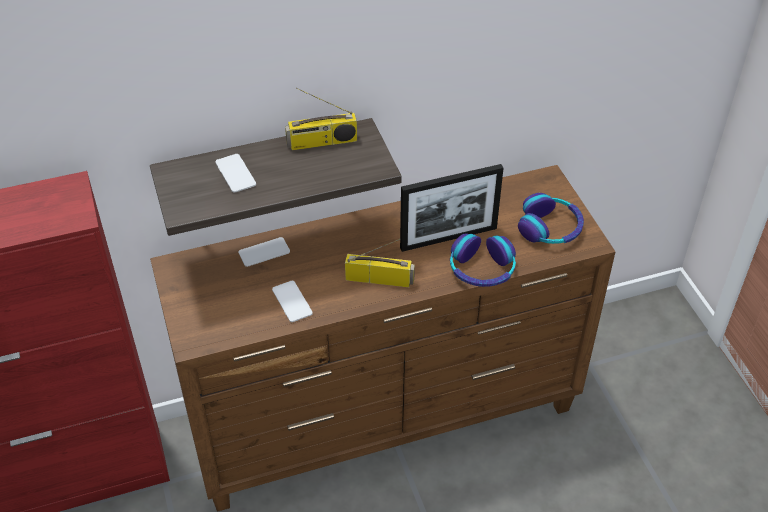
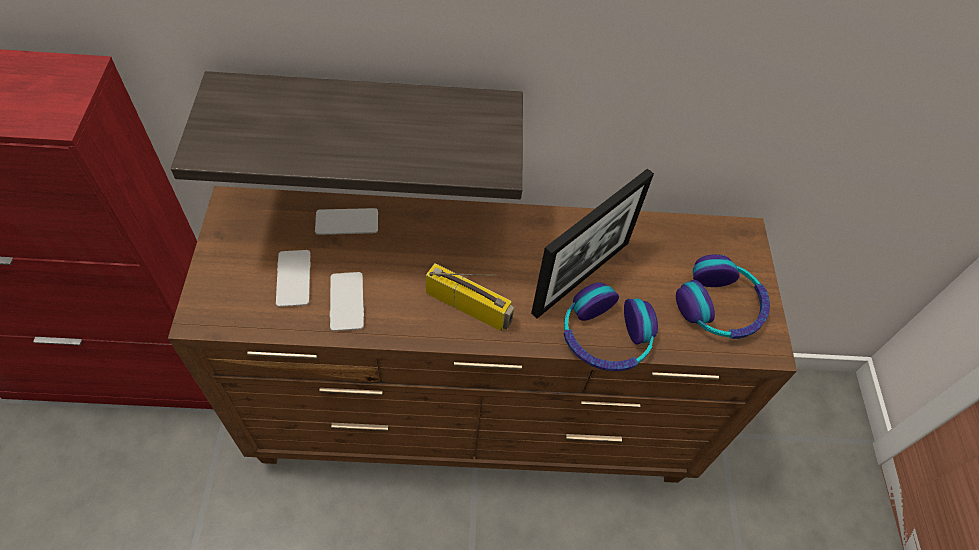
camera: 15 degrees right, 10 degrees up
phone [215,154,256,193] -> phone moved to [276,250,311,307]
radio [285,88,357,150] -> none
picture frame [400,164,503,252] -> picture frame turned 45 degrees counterclockwise [531,168,654,318]

